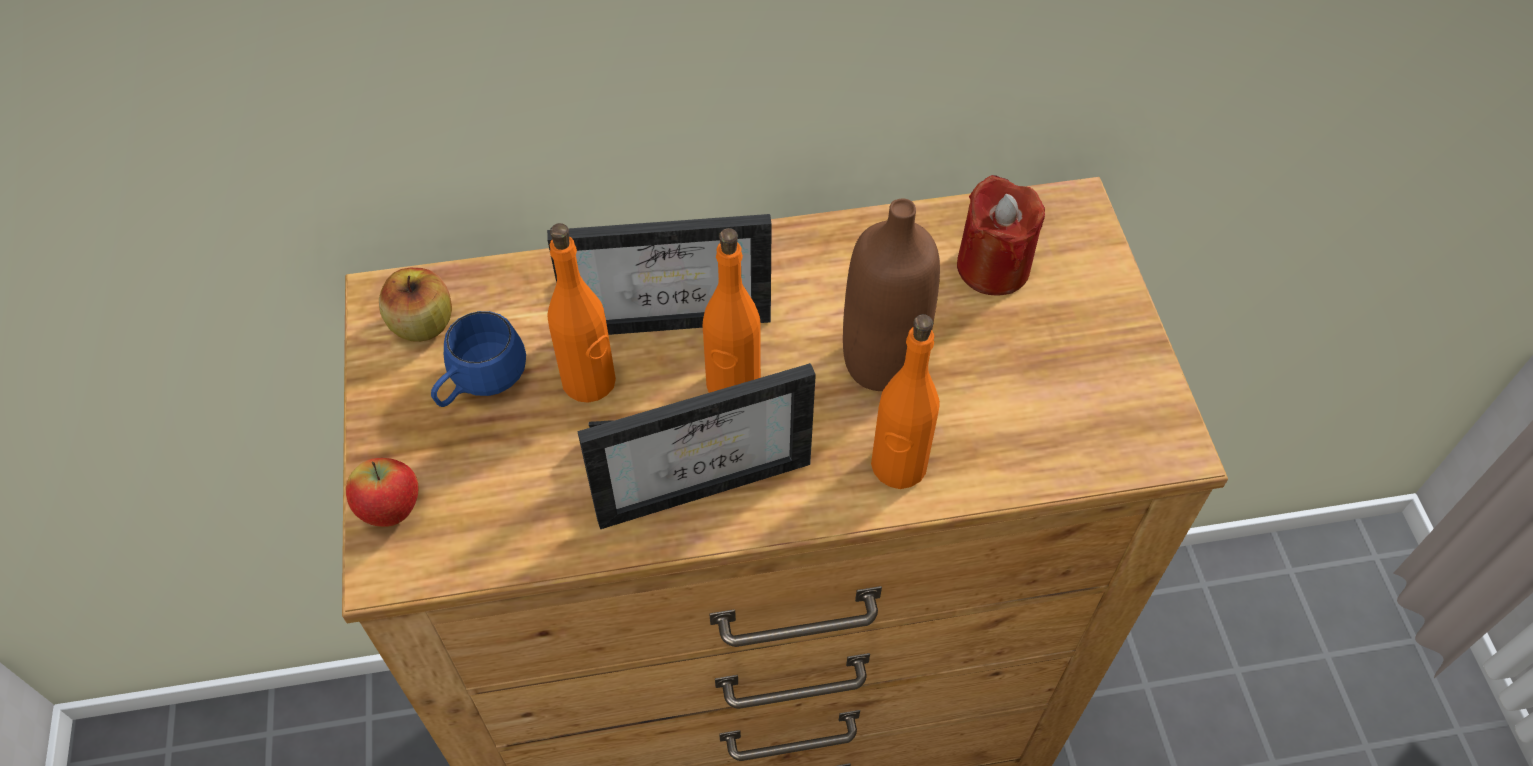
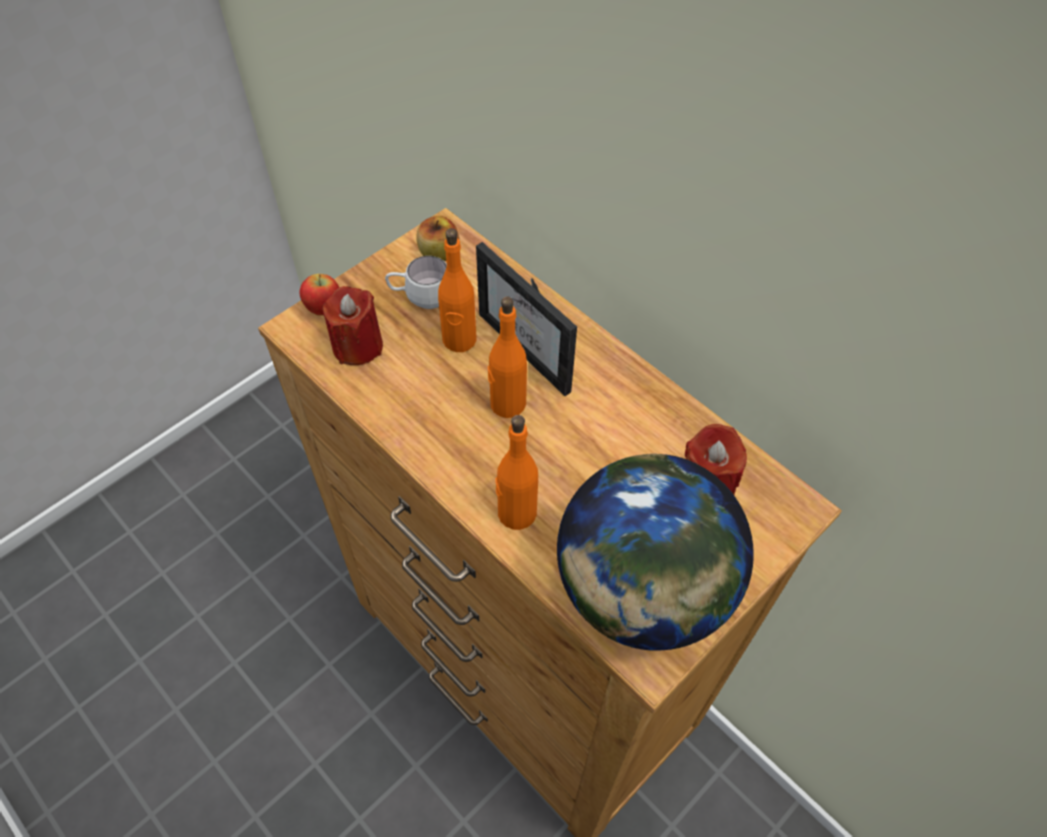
camera: 55 degrees right, 0 degrees up
blue mug [431,311,526,407] -> white mug [385,256,447,309]
picture frame [577,363,816,529] -> none
brown bottle [843,199,940,391] -> none
none -> red candle [323,286,383,365]
none -> globe [557,454,754,651]

